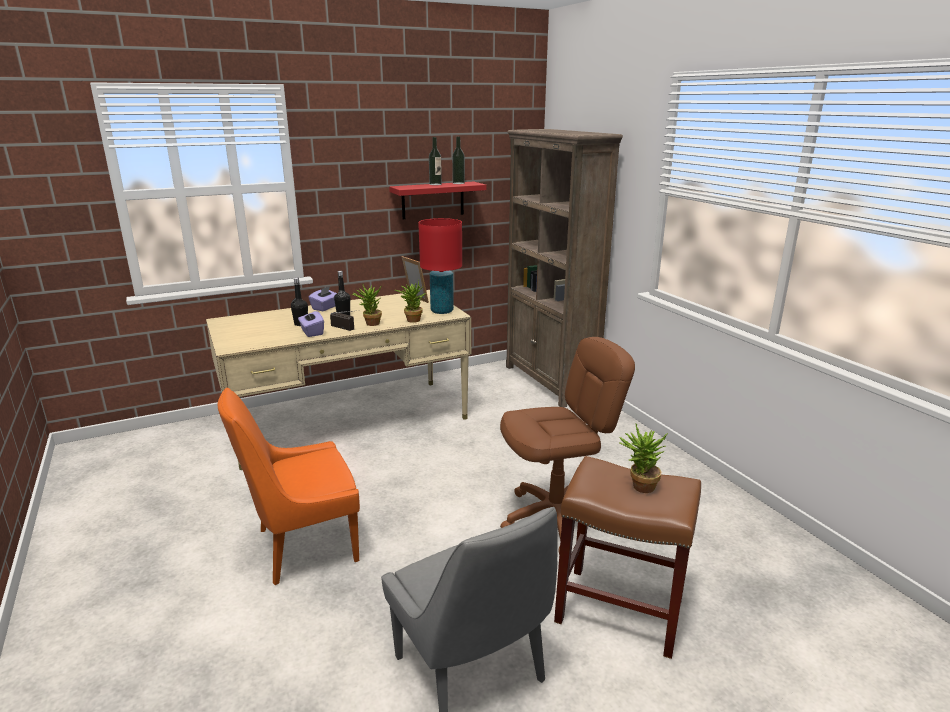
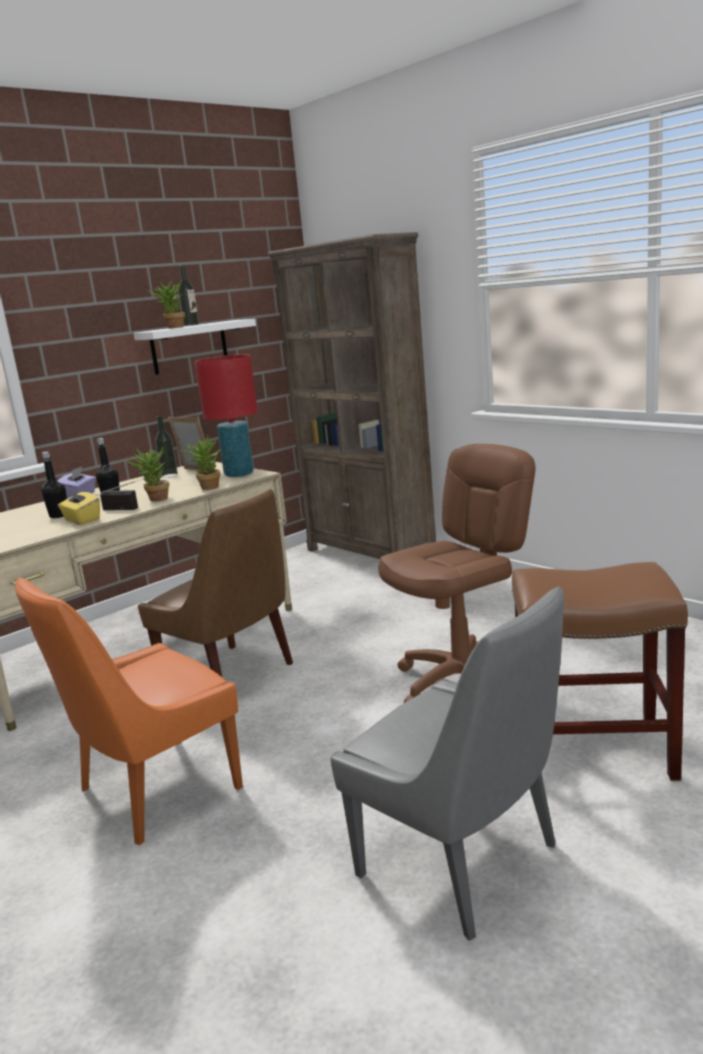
camera: 15 degrees left, 5 degrees down
purple tissue box [298,311,324,337] -> yellow tissue box [58,488,100,525]
red shelf [389,181,486,219] -> white shelf [134,319,256,375]
bottle [452,137,465,184] -> bottle moved to [155,415,178,478]
potted plant [619,424,668,493] -> potted plant moved to [147,281,185,329]
none -> brown chair [138,489,293,677]

